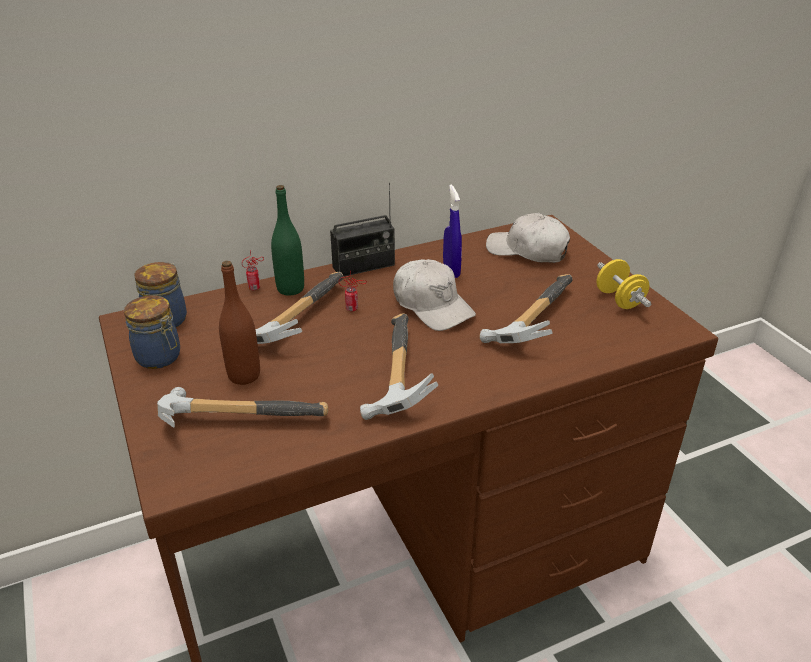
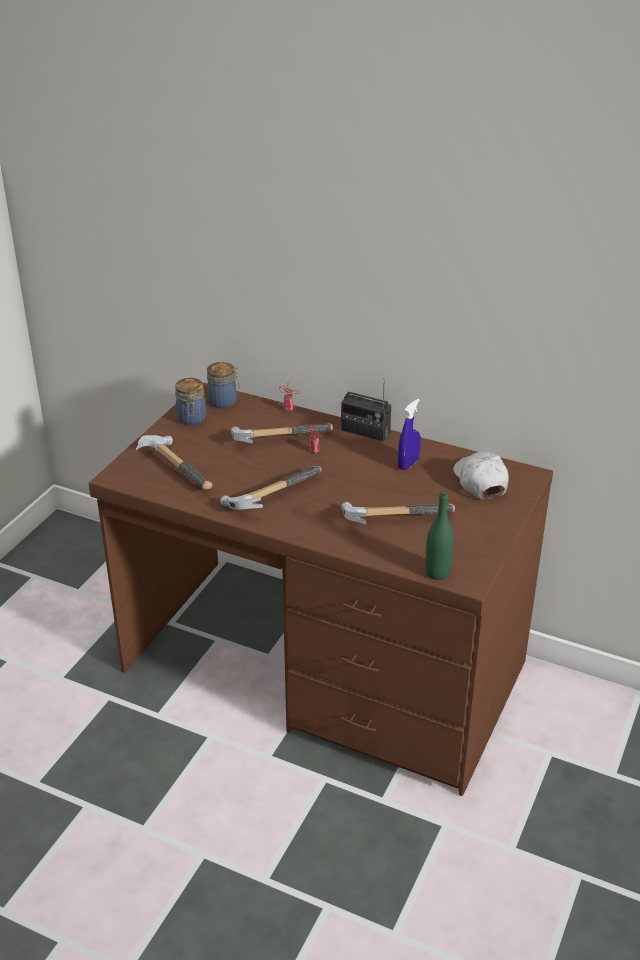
camera: 50 degrees right, 0 degrees up
brown bottle [219,261,260,385] -> none
green bottle [271,185,304,295] -> green bottle moved to [425,490,454,580]
white cap [393,259,476,331] -> none
yellow dumbbell [596,259,651,309] -> none

